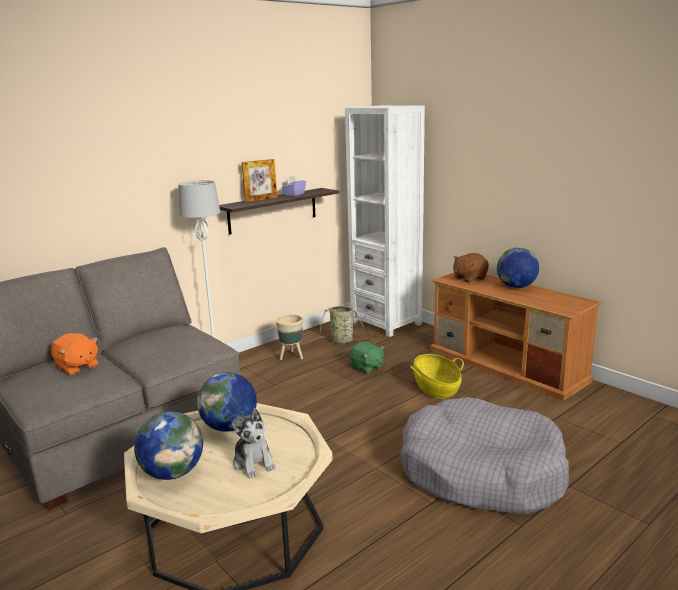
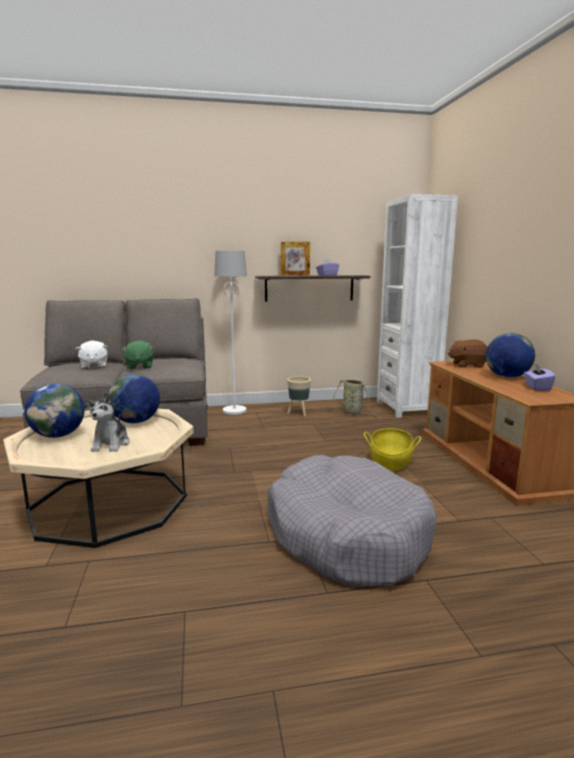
camera: 30 degrees right, 5 degrees down
orange plush toy [51,333,99,375] -> white plush toy [76,341,107,369]
green plush toy [349,342,384,374] -> green plush toy moved to [122,340,154,369]
none -> purple tissue box [524,363,556,391]

